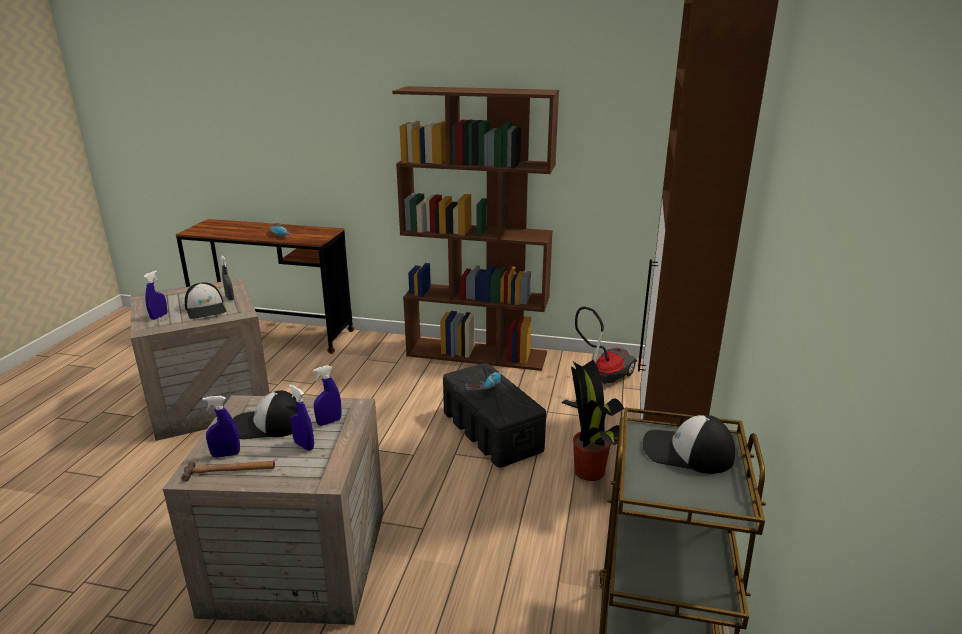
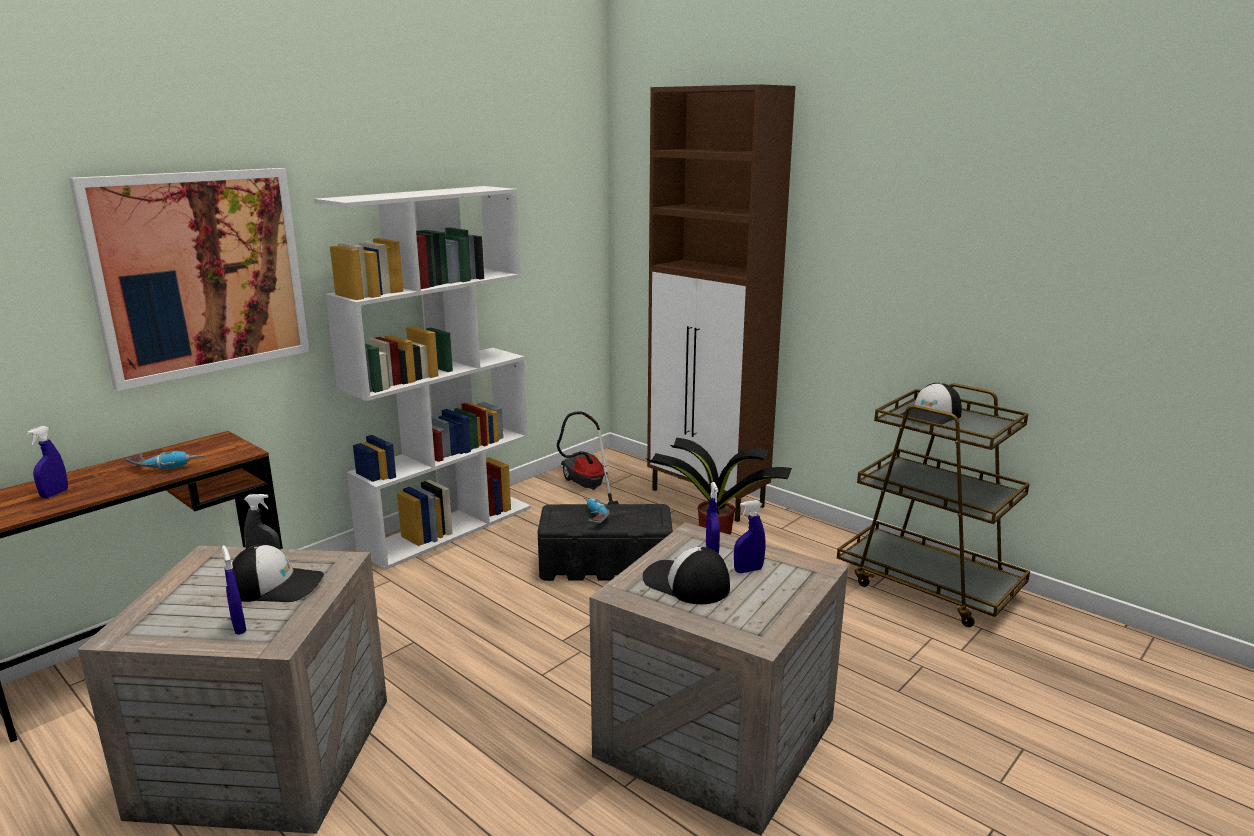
camera: 60 degrees left, 5 degrees down
hammer [181,461,275,482] -> none
blue spray bottle [202,396,240,458] -> blue spray bottle moved to [27,426,68,499]
cap [233,390,297,439] -> cap turned 105 degrees clockwise [642,547,730,604]
brown bookcase [392,86,559,371] -> white bookcase [314,186,531,570]
none -> picture [69,168,309,391]

